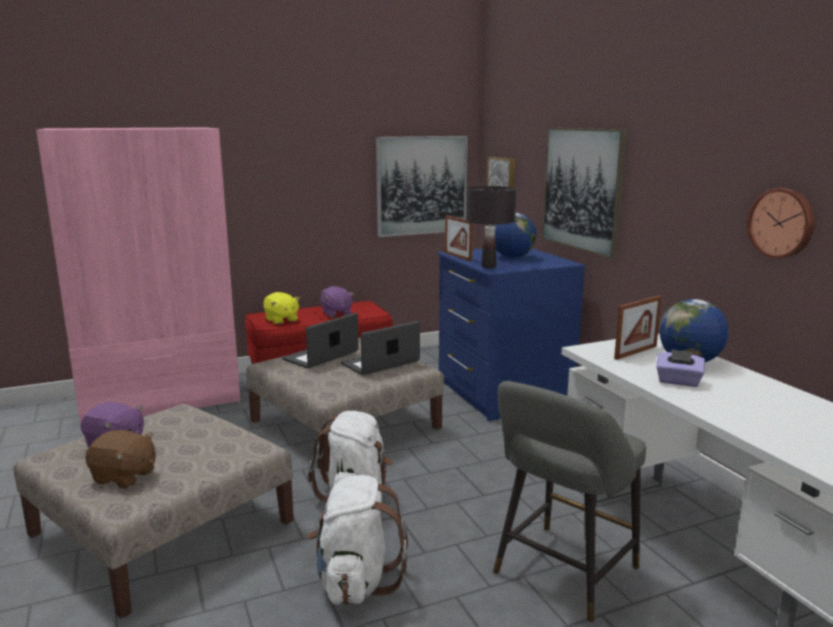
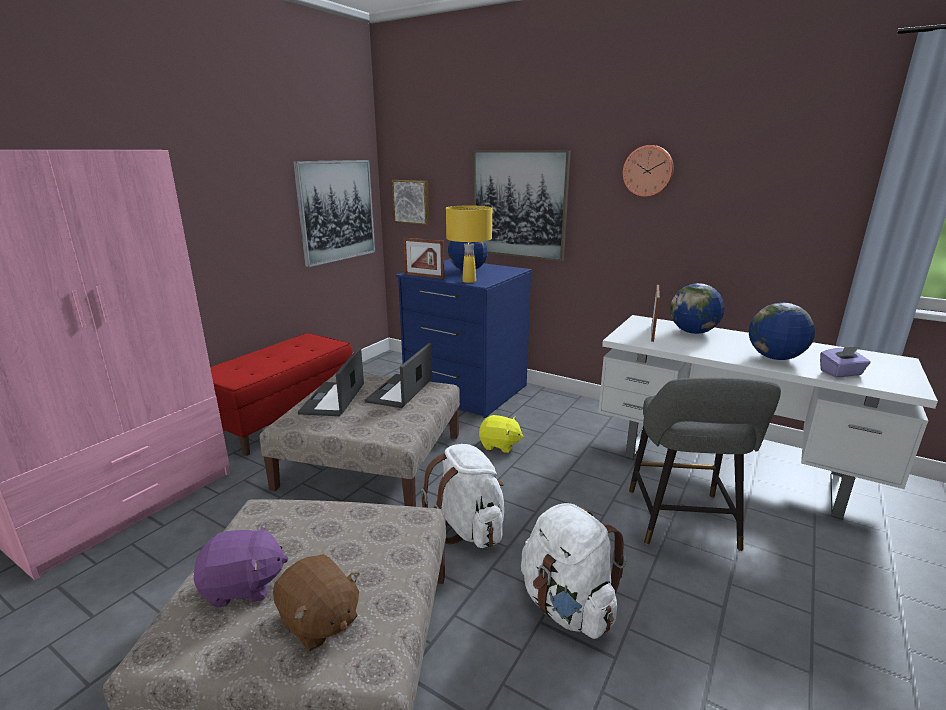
camera: 35 degrees left, 5 degrees up
brown plush toy [85,430,156,488] -> brown plush toy turned 60 degrees clockwise [273,554,360,651]
yellow plush toy [263,292,300,324] -> yellow plush toy moved to [479,415,524,453]
purple plush toy [320,286,354,318] -> none
black table lamp [466,186,516,268] -> yellow table lamp [446,205,492,283]
purple tissue box [657,349,705,387] -> purple tissue box moved to [820,346,871,378]
wall clock [747,188,815,259] -> wall clock moved to [622,145,674,197]
none -> globe [749,303,815,360]

